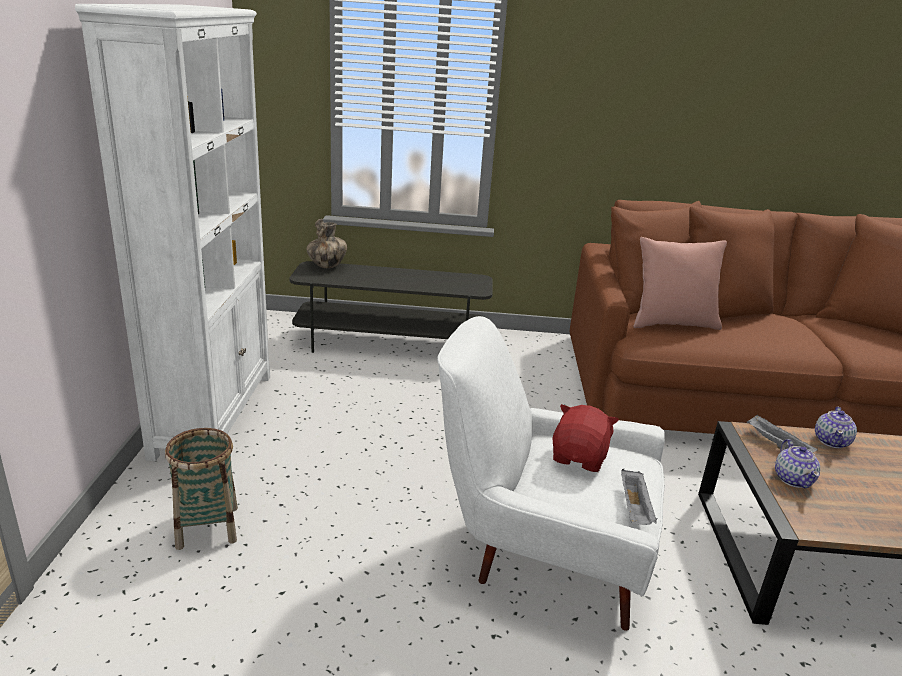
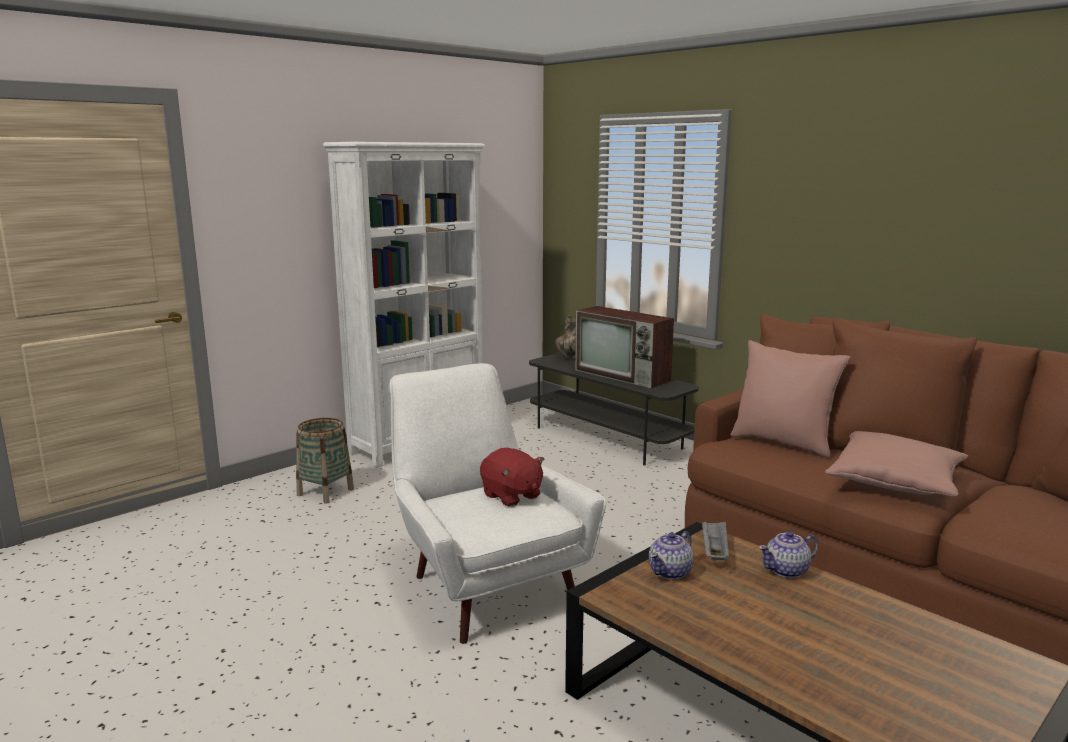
camera: 45 degrees right, 10 degrees down
red plush toy [552,404,619,472] -> red plush toy turned 75 degrees clockwise [480,448,544,507]
grey tray [621,468,657,525] -> none
none -> television [575,306,674,388]
none -> pink pillow [825,431,968,496]

